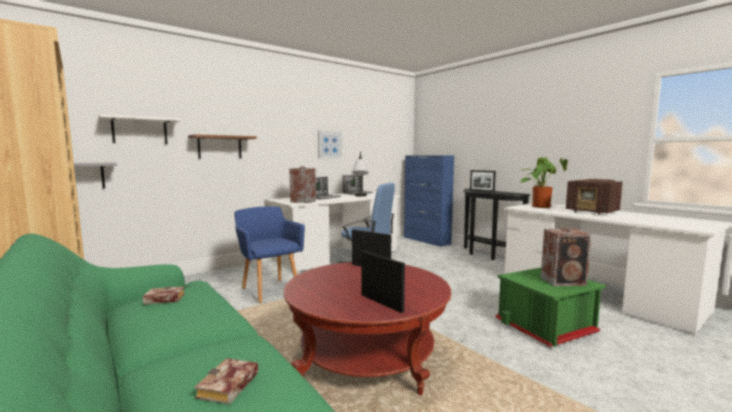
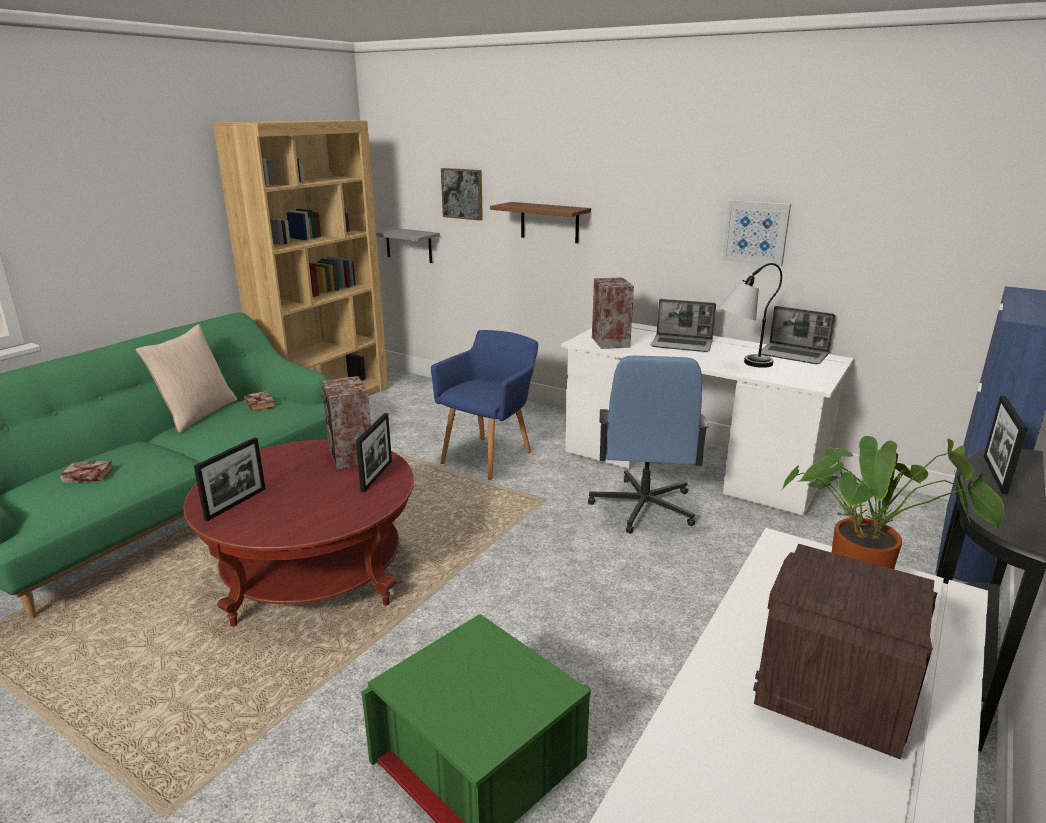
camera: 70 degrees right, 15 degrees up
white shelf [98,114,181,144] -> picture [441,168,483,221]
speaker [541,228,591,286] -> speaker moved to [321,376,371,470]
none -> beige pillow [135,324,237,433]

